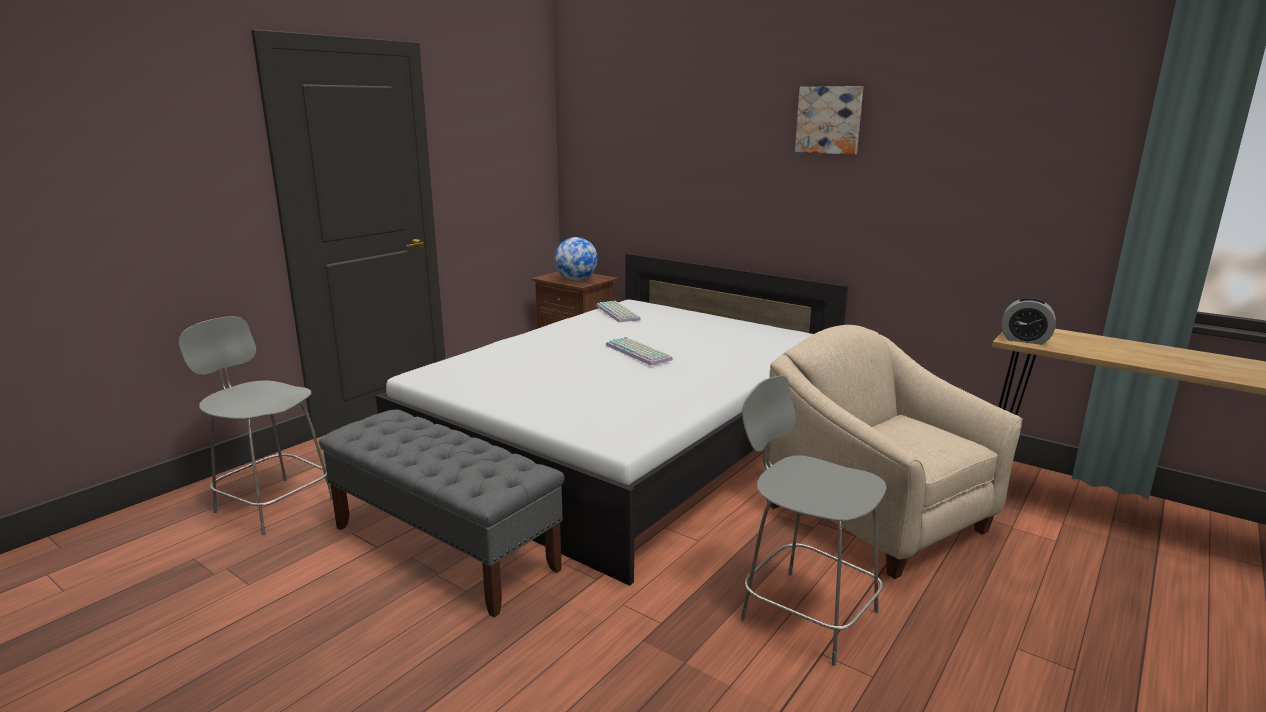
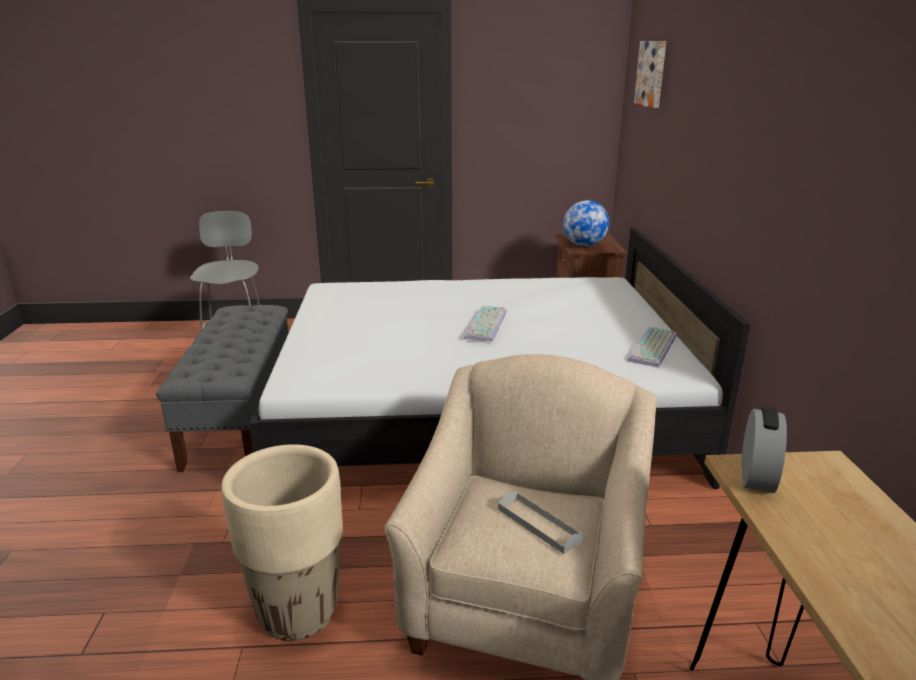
camera: 50 degrees right, 5 degrees up
keyboard [596,301,641,322] -> keyboard moved to [627,327,677,368]
grey chair [741,375,887,666] -> beige planter [222,444,343,641]
picture [795,86,863,155] -> picture moved to [634,41,666,108]
alarm clock [1001,297,1056,345] -> alarm clock turned 150 degrees counterclockwise [741,407,787,493]
none -> grey tray [498,491,583,554]

